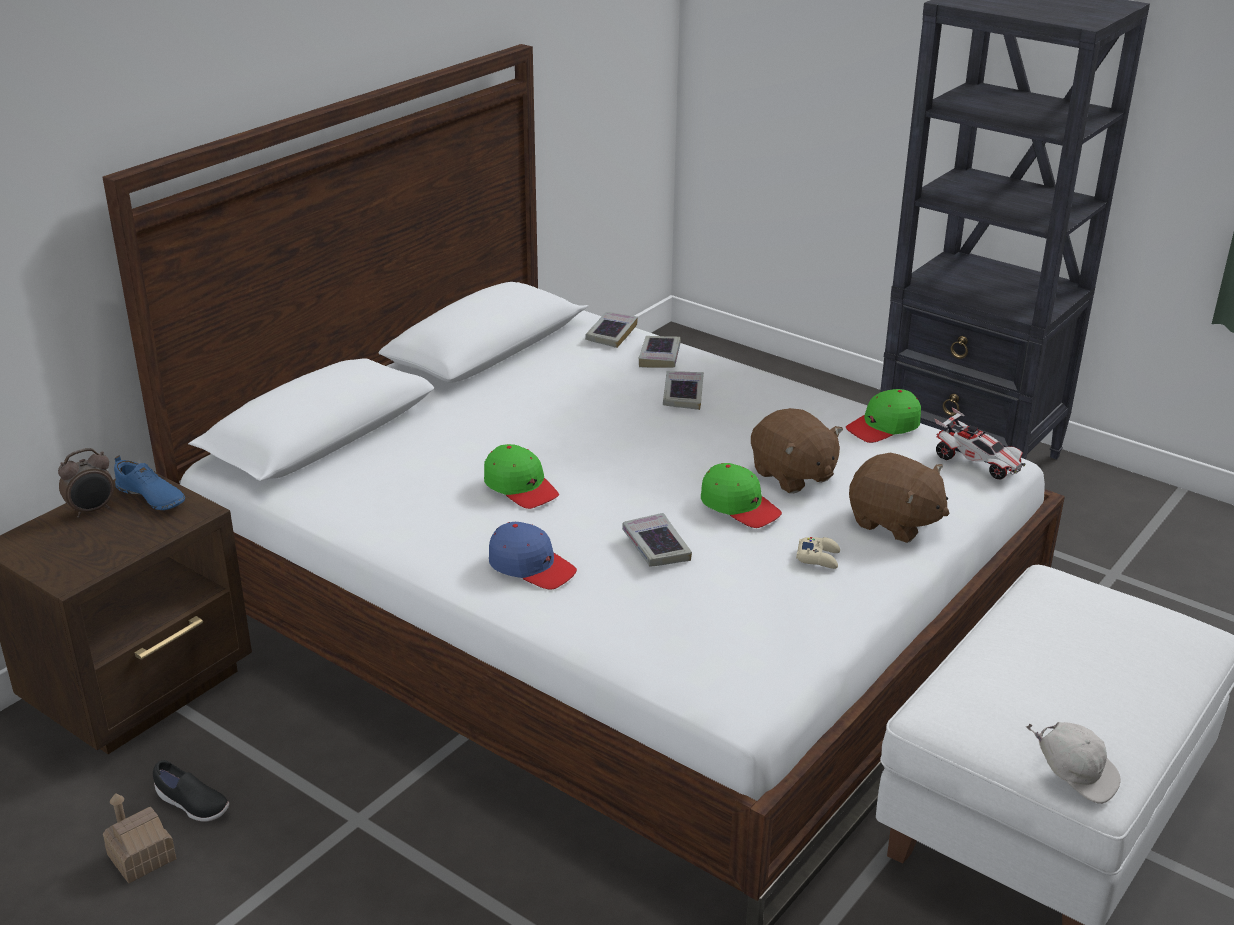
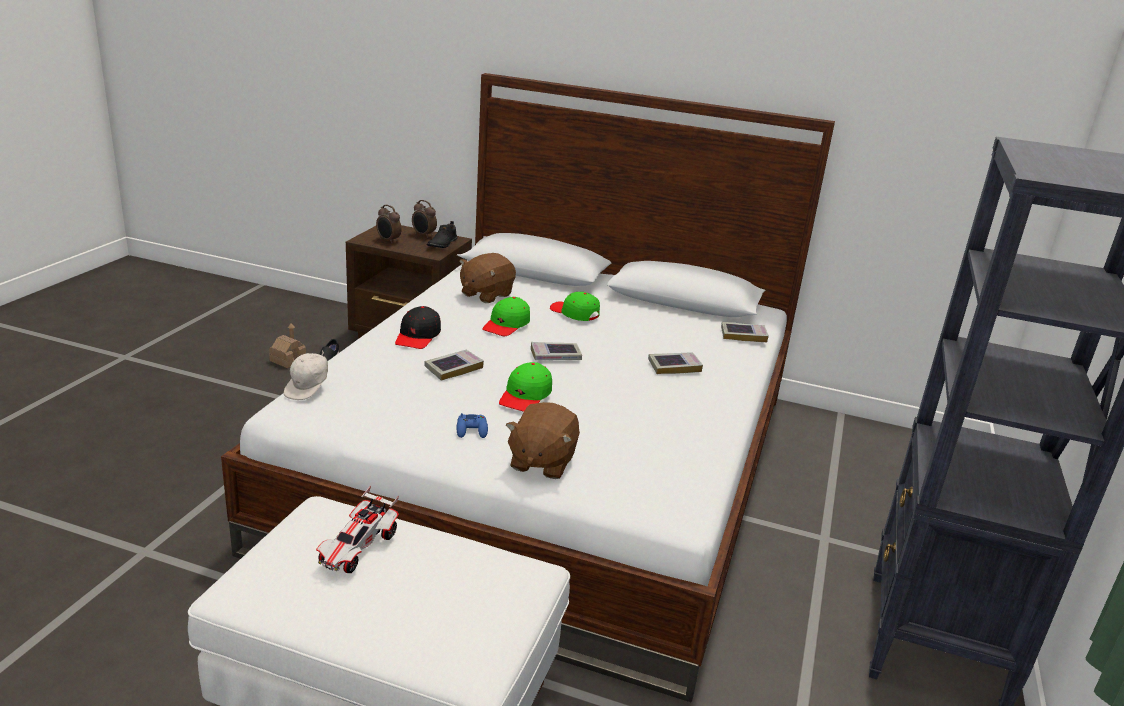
camera: 70 degrees right, 5 degrees down
blue shoe [114,455,185,510] -> black shoe [427,221,458,248]
blue cap [489,522,577,589] -> black cap [395,306,441,349]
book [639,336,681,368] -> book moved to [531,342,582,360]
brown plush toy [751,408,843,493] -> brown plush toy moved to [459,253,516,303]
beige game controller [796,537,840,569] -> blue game controller [457,413,488,438]
green cap [845,389,921,443] -> green cap moved to [550,292,600,321]
toy car [935,407,1025,479] -> toy car moved to [316,486,399,573]
white cap [1026,722,1121,804] -> white cap moved to [284,350,328,400]
none -> alarm clock [376,205,402,244]

